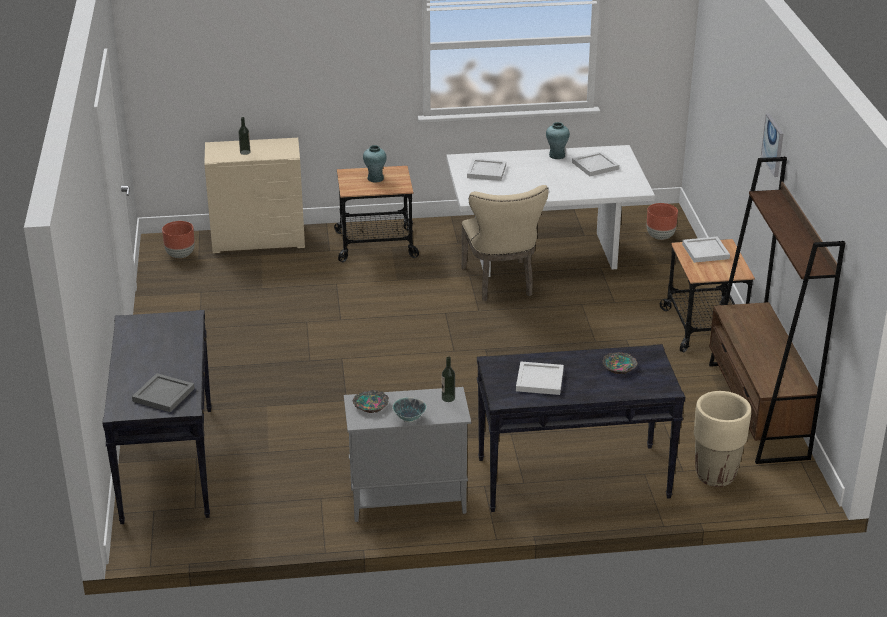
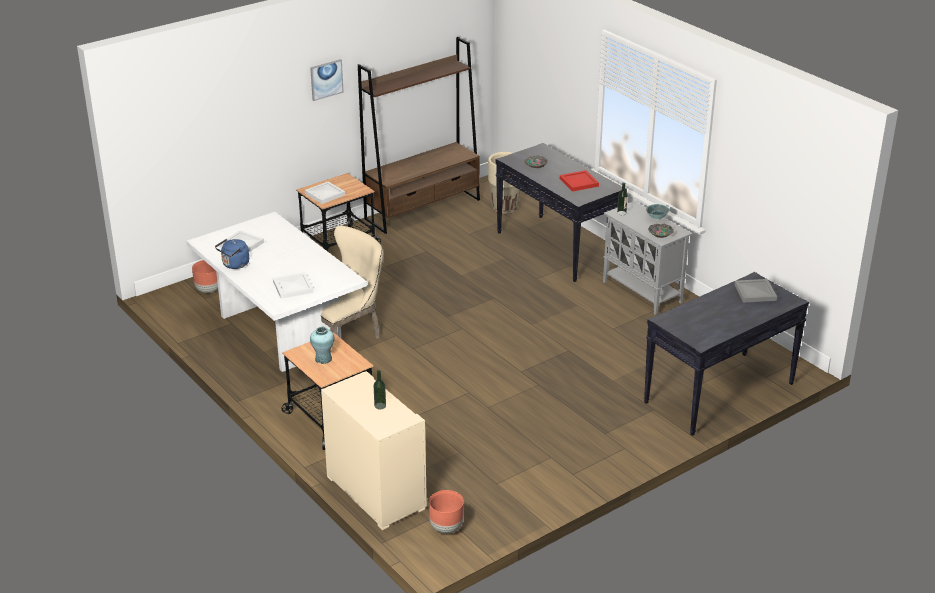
camera: 120 degrees left, 0 degrees up
white tray [516,361,564,395] -> red tray [560,170,599,192]
turquoise vase [546,122,570,159] -> blue kettle [215,239,249,269]

